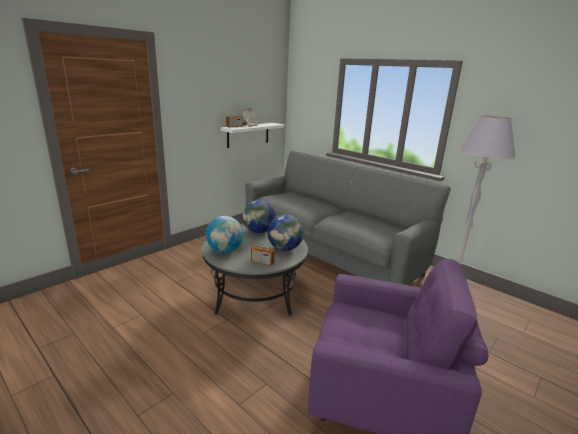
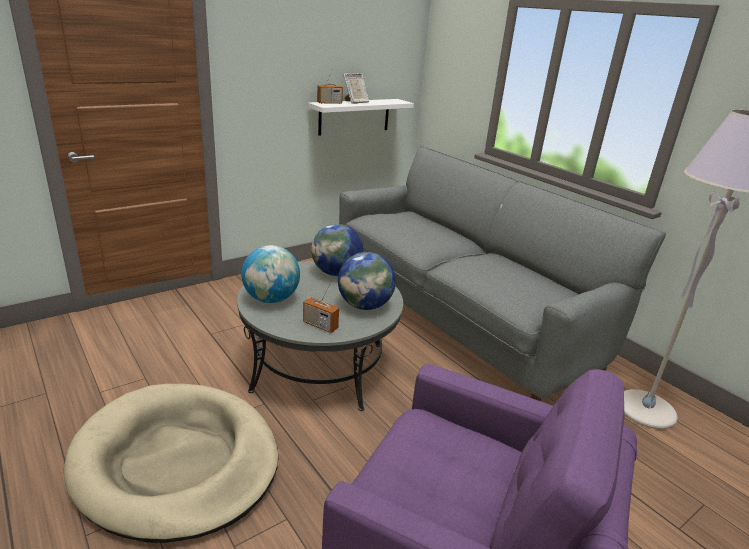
camera: 10 degrees right, 5 degrees up
none -> beige dog bed [64,384,278,543]

